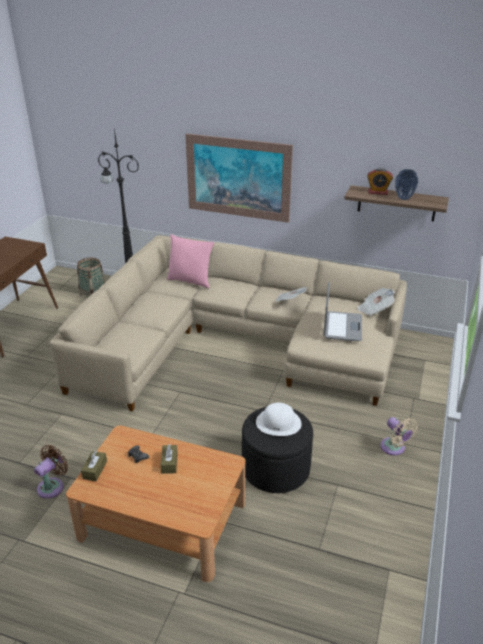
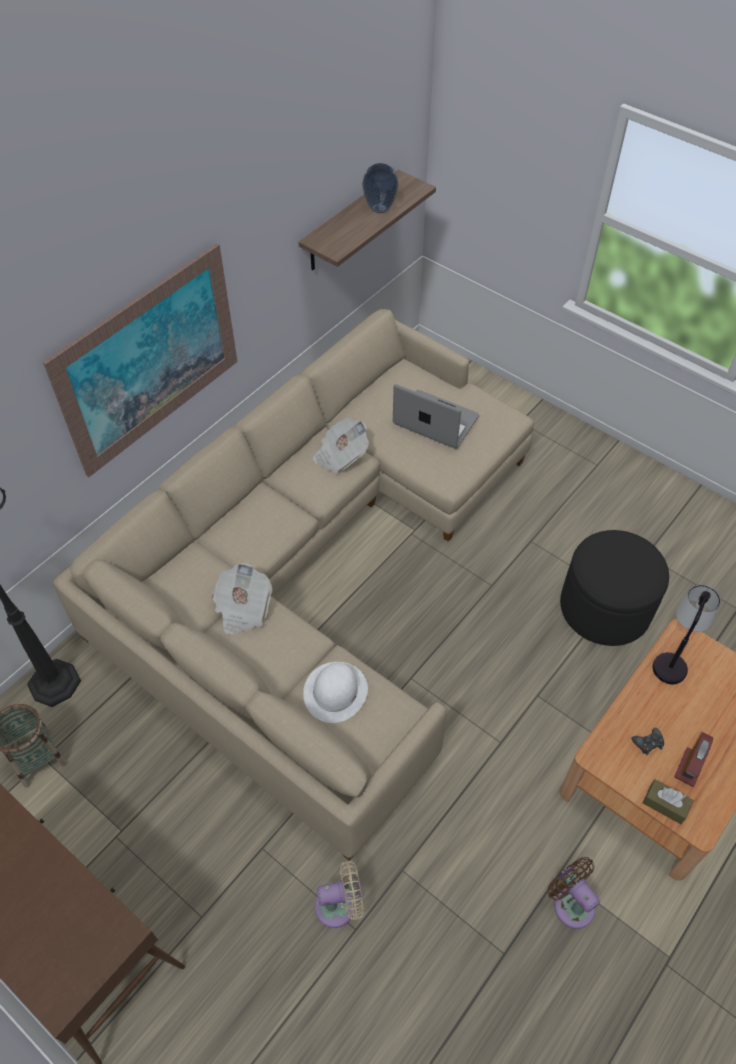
camera: 70 degrees left, 20 degrees up
brown tissue box [160,444,178,474] -> none
pink pillow [167,234,214,288] -> none
white hat [256,403,302,436] -> white hat moved to [303,662,368,723]
newspaper [357,288,395,316] -> newspaper moved to [212,562,272,635]
alarm clock [367,168,393,195] -> alarm clock moved to [674,732,713,787]
beige fan [380,417,418,455] -> beige fan moved to [315,860,364,928]
none -> table lamp [653,584,721,684]

